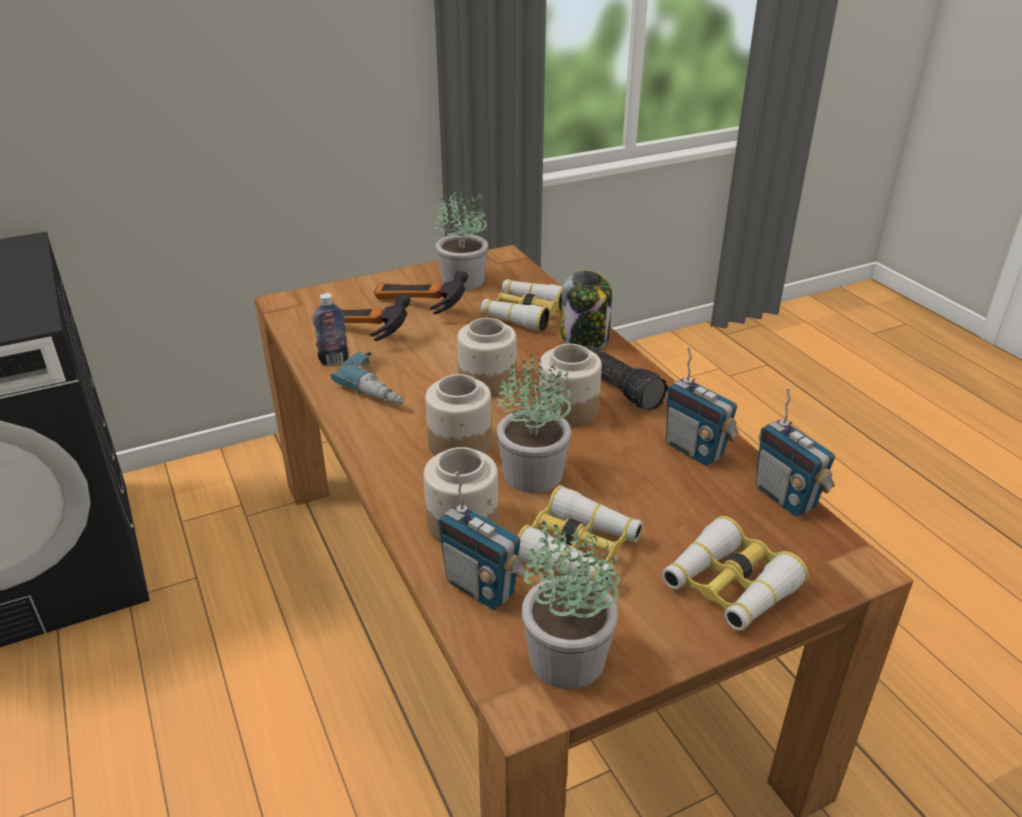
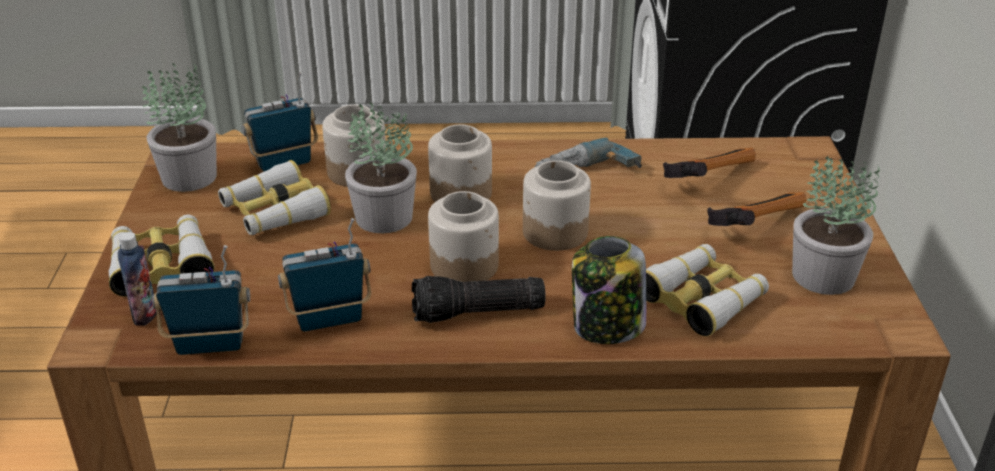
camera: 115 degrees right, 0 degrees up
bottle [313,293,349,365] -> bottle moved to [118,232,157,326]

